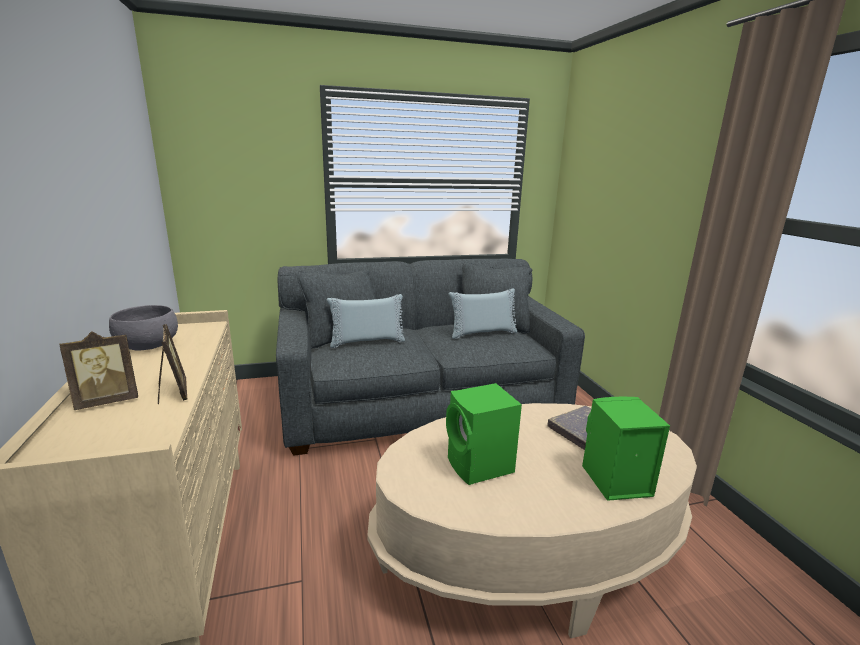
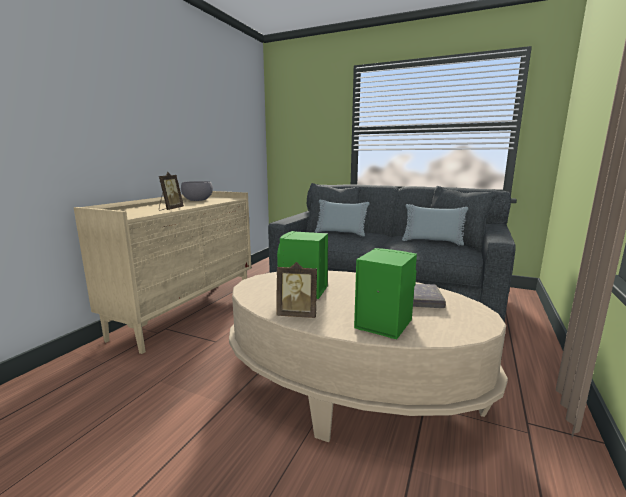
camera: 40 degrees right, 5 degrees down
picture frame [59,332,138,410] -> picture frame moved to [276,262,317,318]

